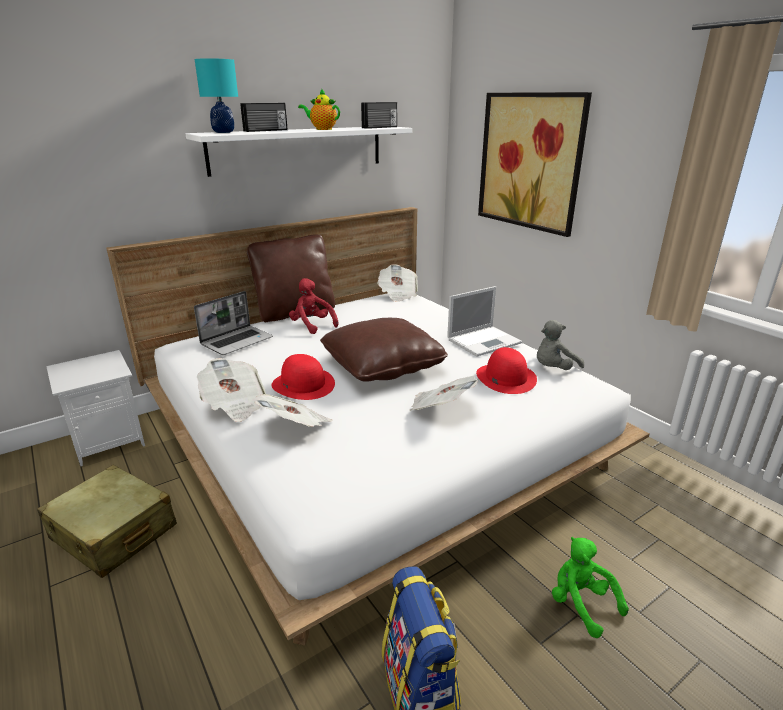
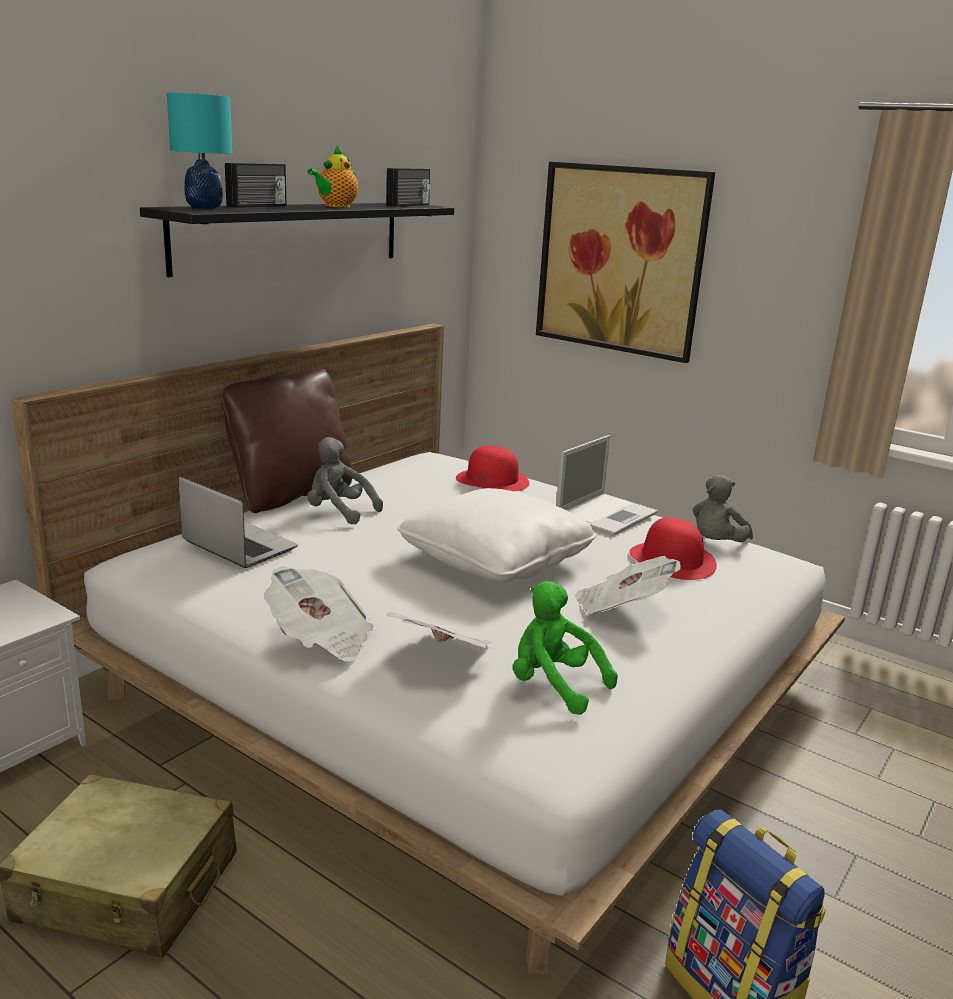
camera: 20 degrees left, 5 degrees down
white shelf [186,127,412,177] -> black shelf [140,203,454,277]
laptop [194,291,273,355] -> laptop turned 75 degrees counterclockwise [178,477,298,568]
red hat [271,354,335,400] -> red hat moved to [456,446,529,491]
red plush toy [289,278,339,334] -> grey plush toy [307,437,383,524]
teapot [298,88,340,130] -> teapot turned 60 degrees counterclockwise [307,146,359,207]
brown pillow [320,318,448,382] -> white pillow [397,488,597,582]
newspaper [377,264,418,302] -> none
green plush toy [552,537,629,638] -> green plush toy moved to [513,581,618,715]

